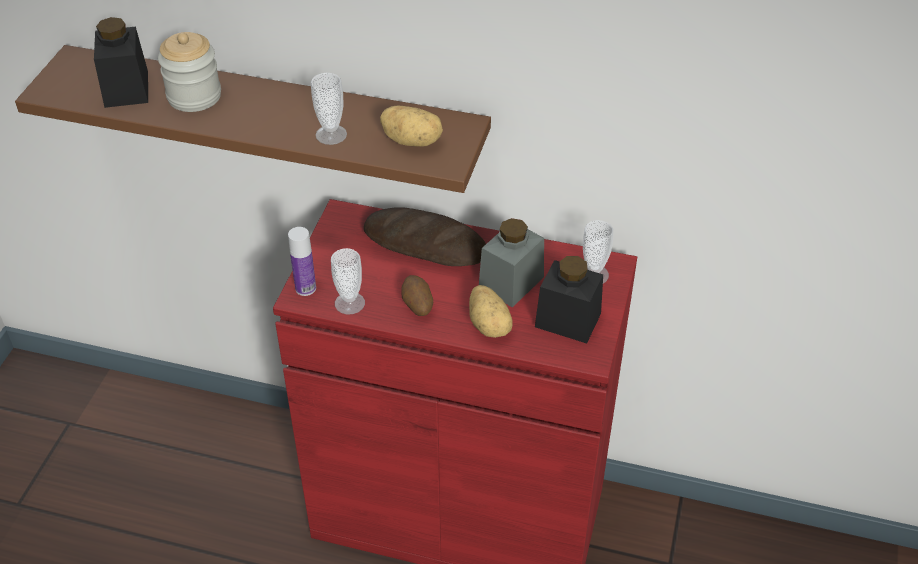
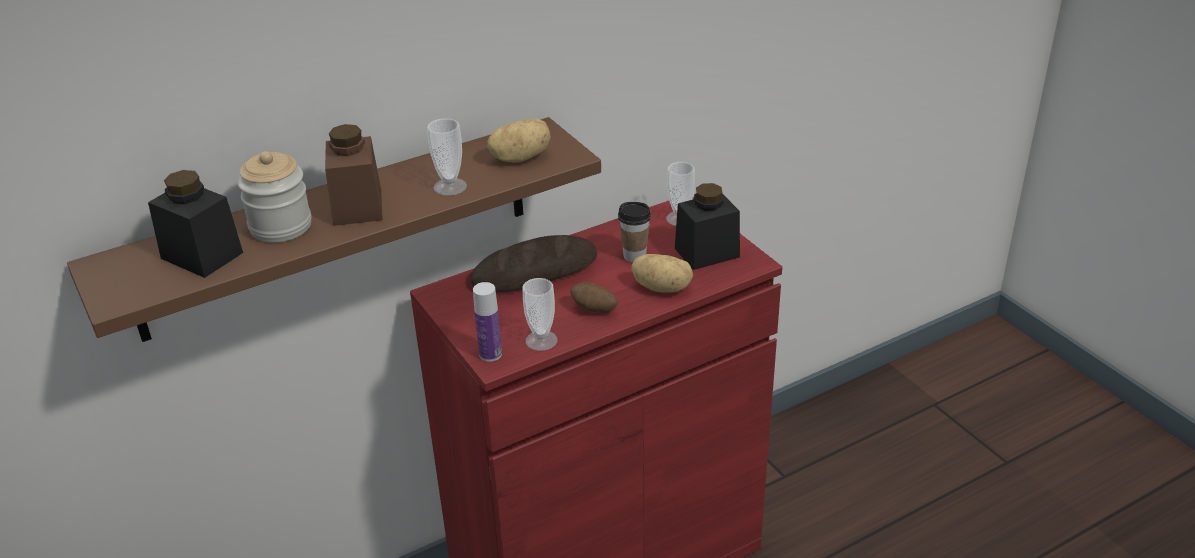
camera: 45 degrees left, 10 degrees down
grey jar [479,218,544,307] -> cup [618,202,651,262]
none -> brown jar [325,124,383,226]

